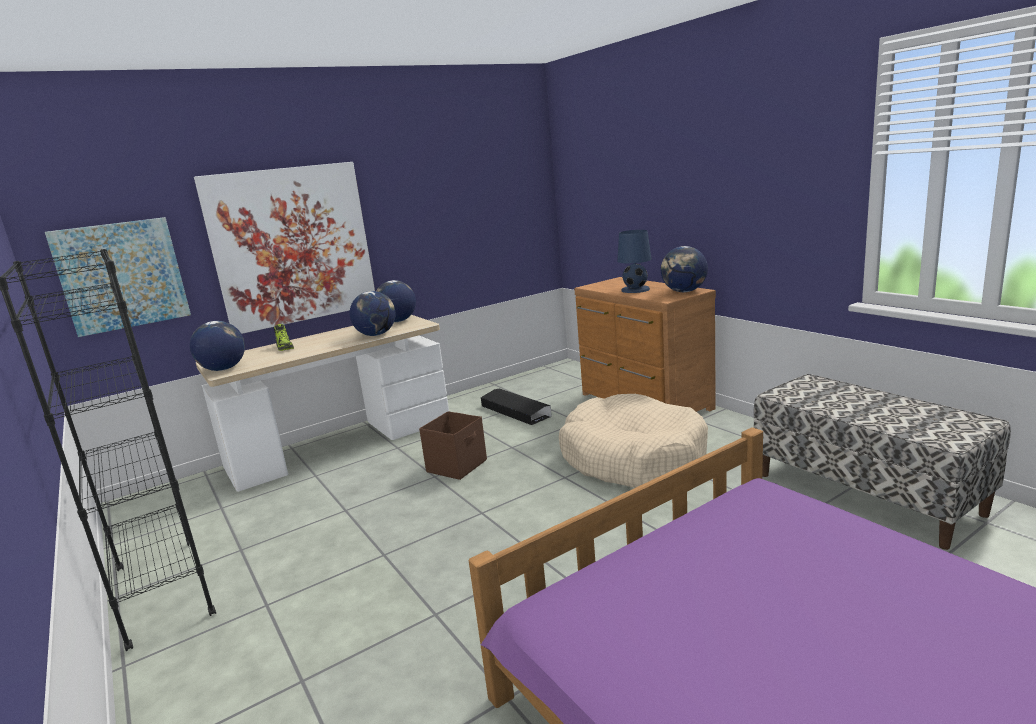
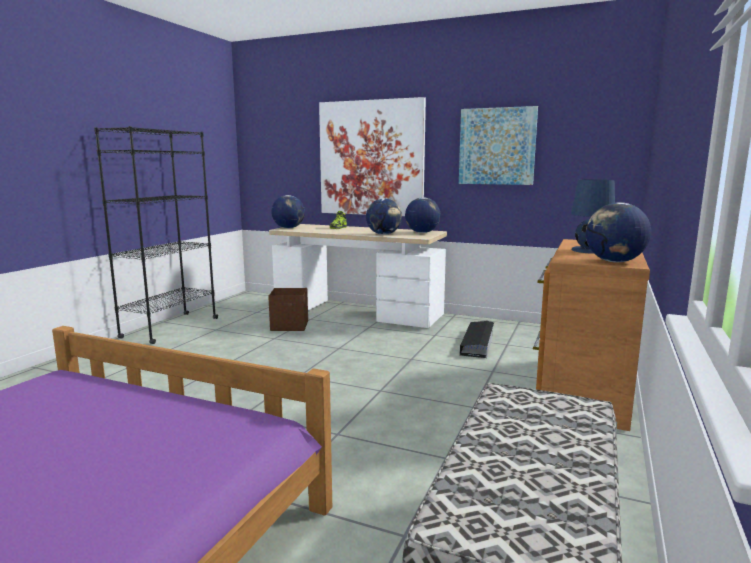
camera: 55 degrees right, 5 degrees down
picture [45,217,191,337] -> picture moved to [459,106,538,185]
brown storage box [419,411,487,480] -> brown storage box moved to [268,288,308,331]
beige dog bed [559,394,708,488] -> none

